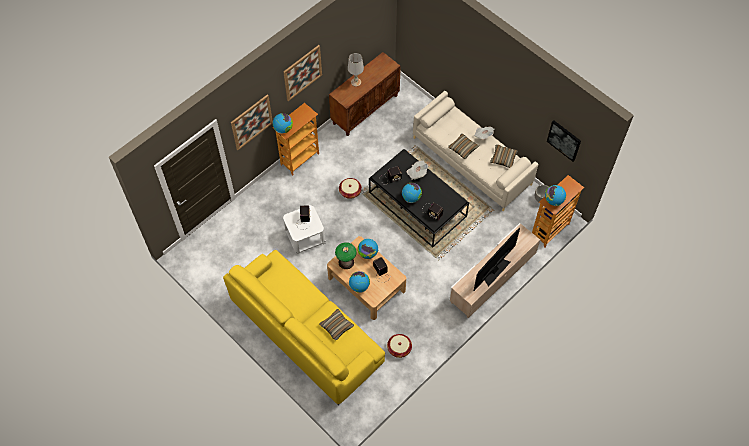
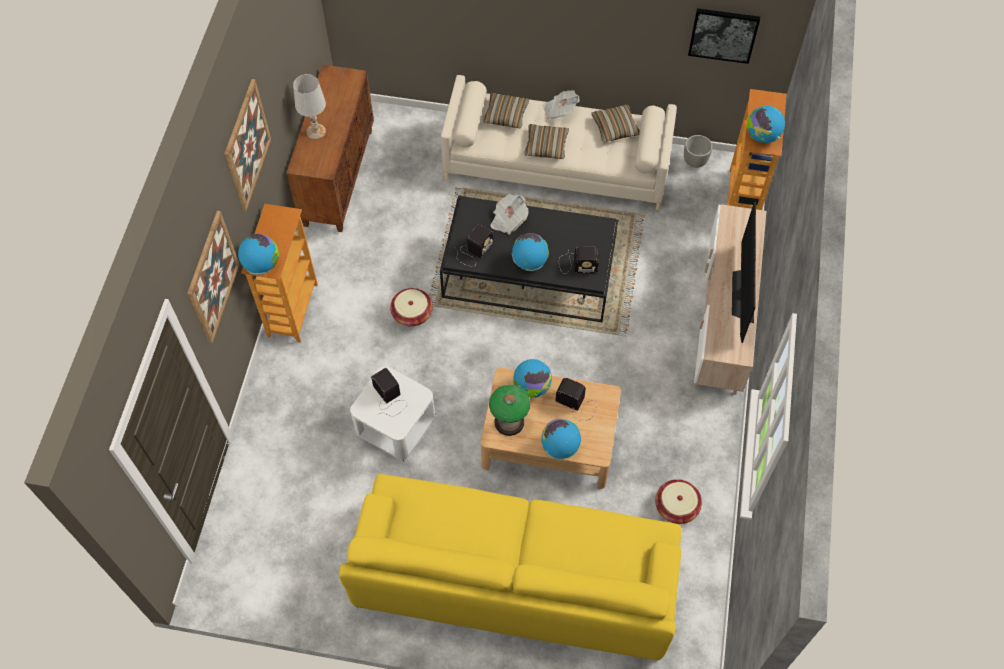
camera: 35 degrees left, 0 degrees up
pillow [320,309,354,340] -> pillow moved to [483,92,529,128]

